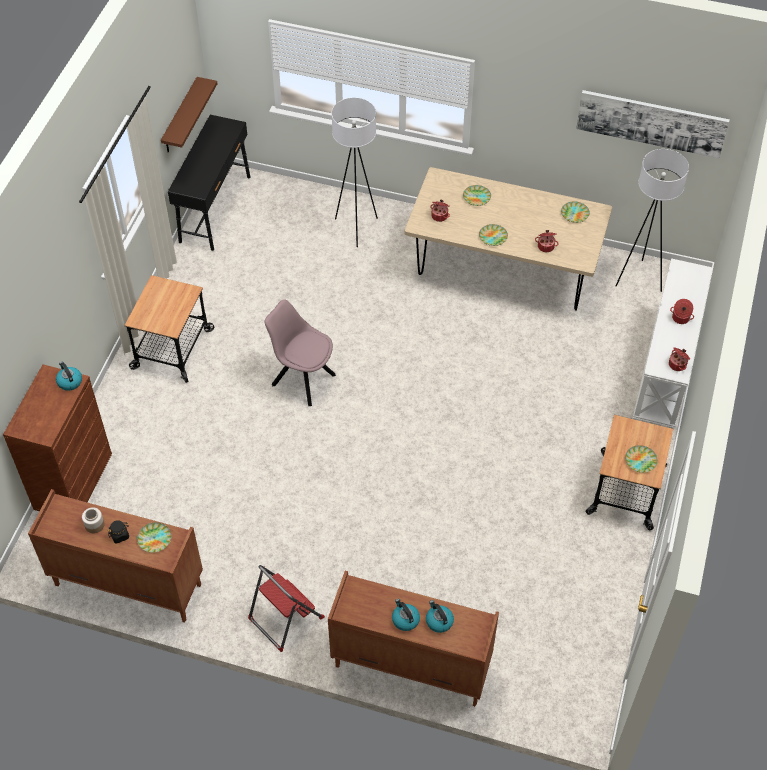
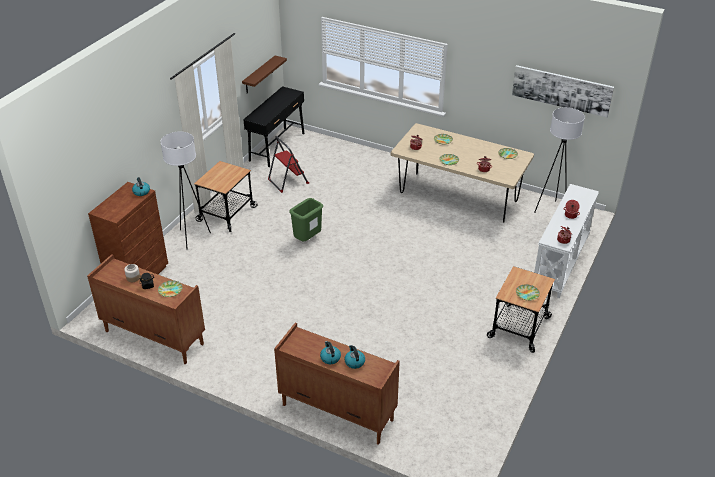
camera: 10 degrees right, 15 degrees down
red step ladder [248,565,325,652] -> red step ladder moved to [268,136,309,193]
pink chair [264,299,336,406] -> green trash can [289,198,323,241]
white floor lamp [331,98,378,247] -> white floor lamp moved to [160,132,211,249]

